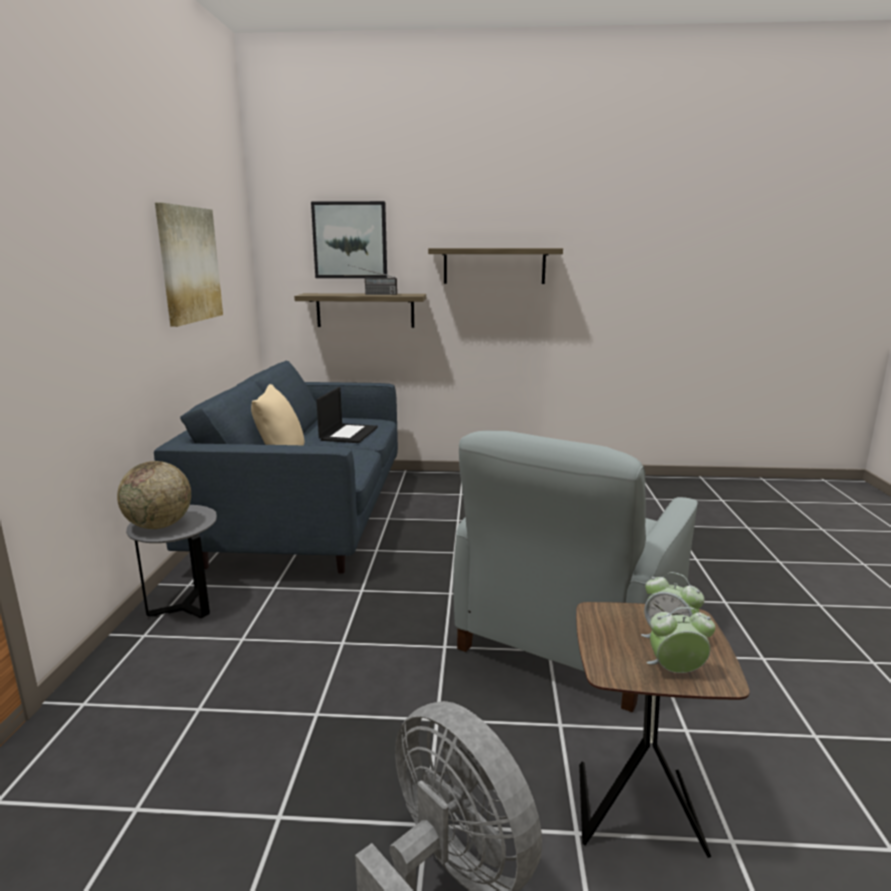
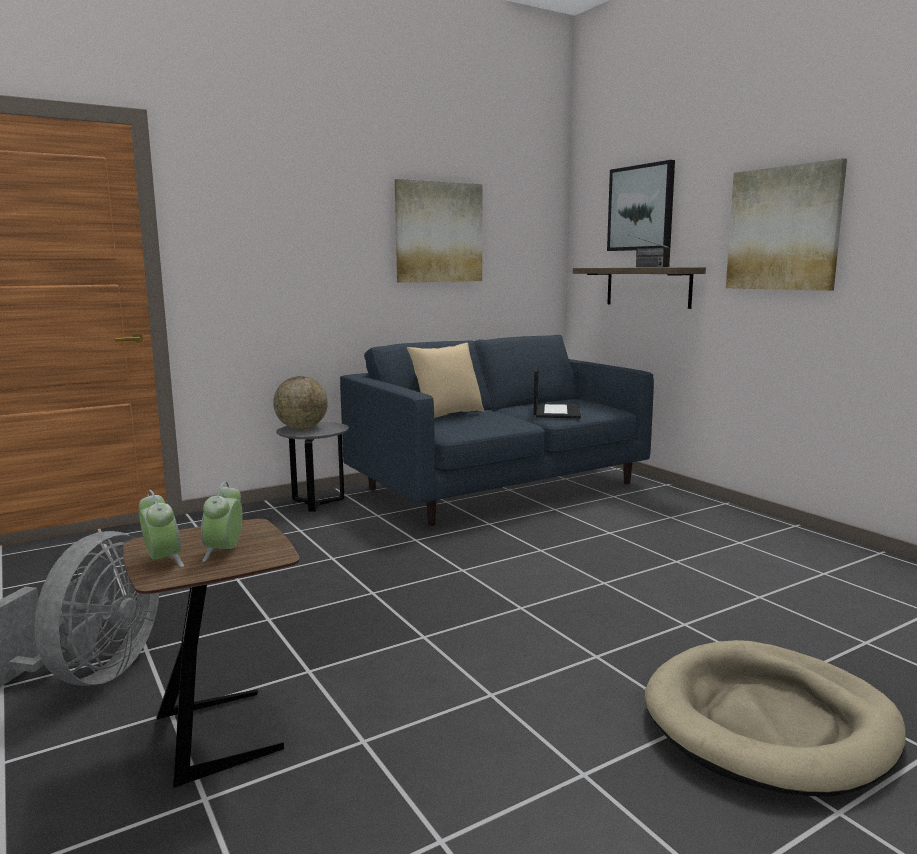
camera: 55 degrees right, 5 degrees down
laptop [316,387,378,443] -> laptop turned 60 degrees counterclockwise [534,363,581,418]
shelf [428,248,563,284] -> picture [726,158,847,291]
grey armchair [453,431,698,712] -> none
none -> beige dog bed [645,640,906,796]

